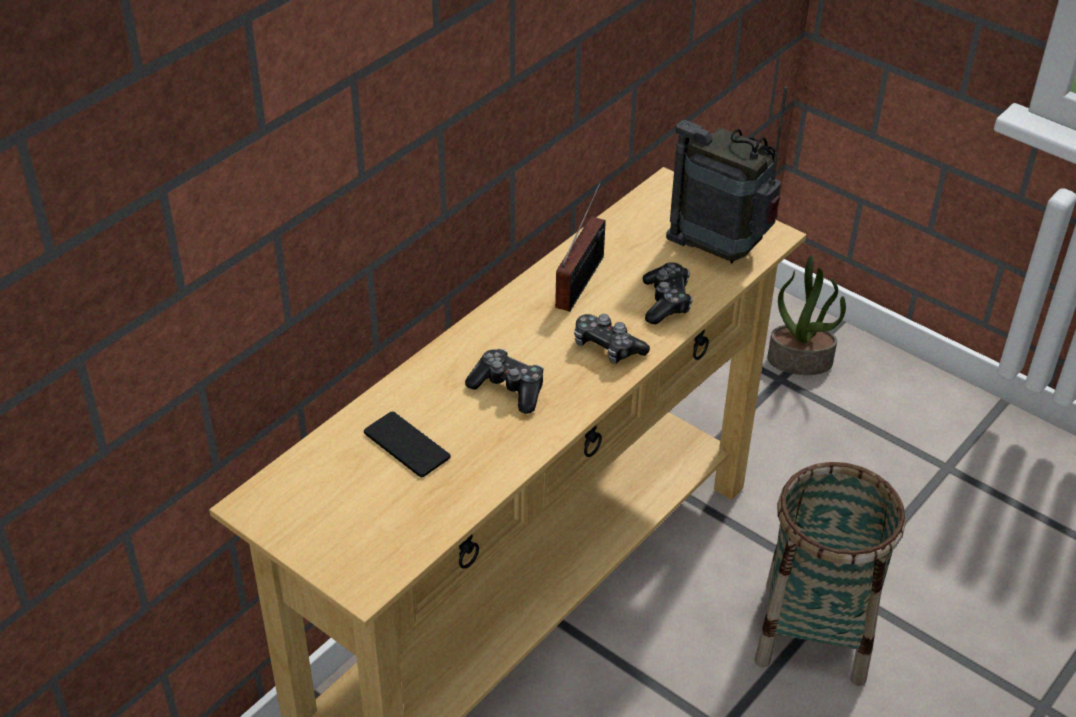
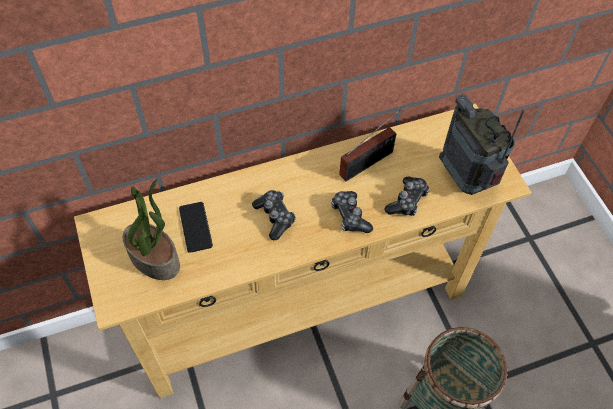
camera: 30 degrees right, 15 degrees up
potted plant [767,255,846,375] -> potted plant moved to [123,179,180,280]

